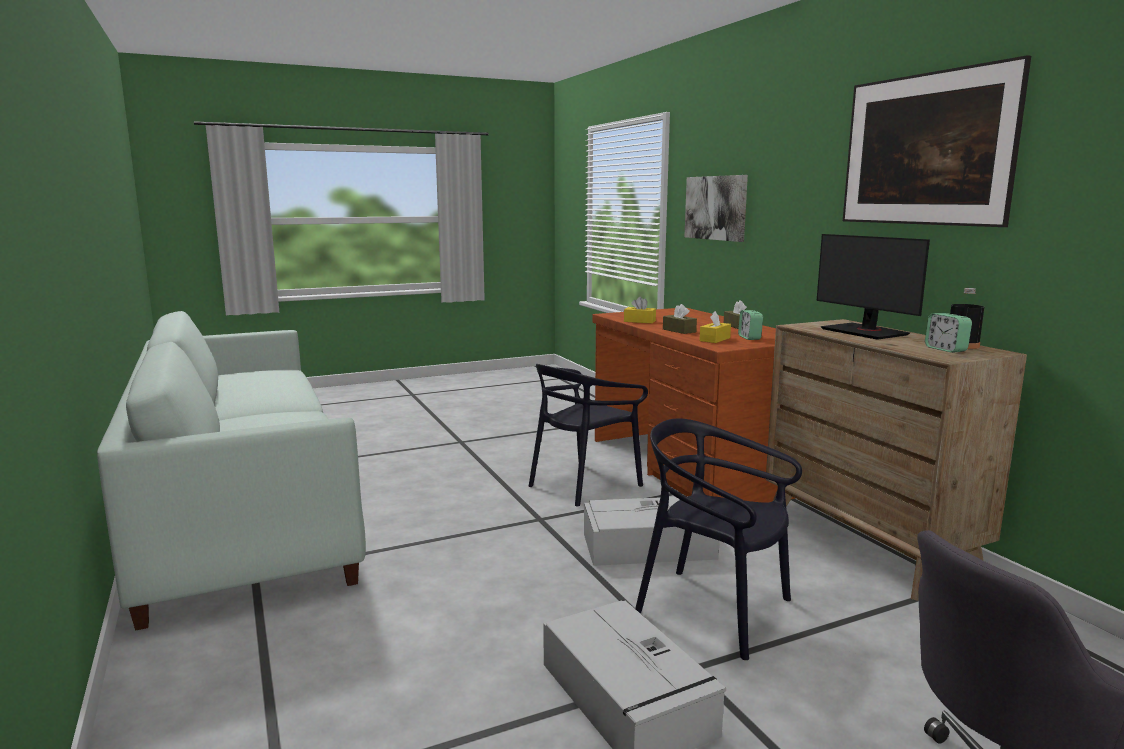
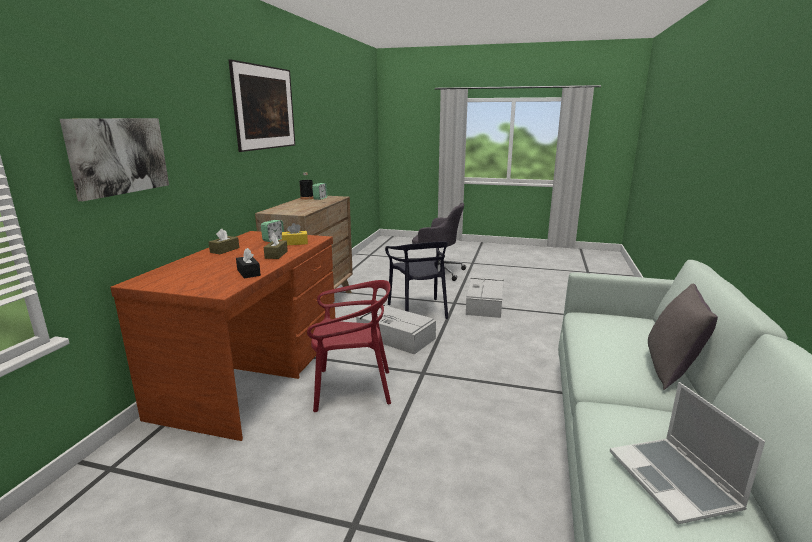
camera: 140 degrees left, 5 degrees up
black chair [529,364,648,507] -> red chair [307,280,391,412]
yellow tissue box [624,297,656,323] -> black tissue box [236,248,261,278]
monitor [816,234,930,340] -> none
none -> laptop [610,382,765,524]
none -> grey pillow [648,284,718,390]

